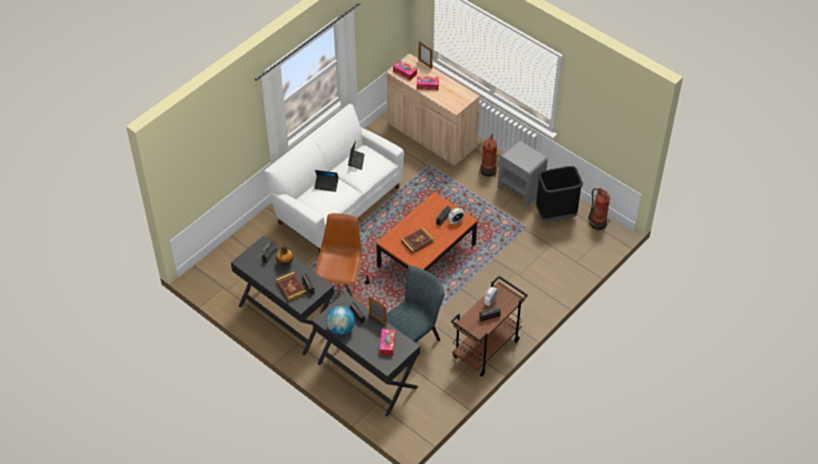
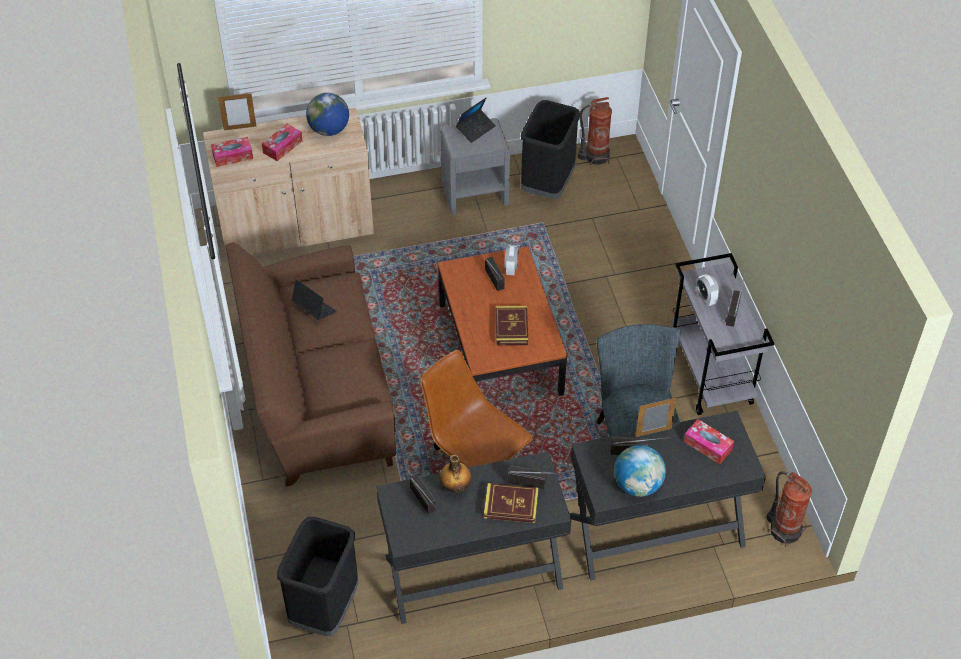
camera: 55 degrees left, 0 degrees up
white sofa [264,104,404,253] -> brown sofa [226,242,396,487]
laptop [314,170,339,192] -> laptop moved to [456,98,496,143]
brown cart [451,276,528,377] -> grey cart [671,253,774,415]
fire extinguisher [479,134,498,177] -> fire extinguisher moved to [767,472,812,547]
none -> black trash can [277,517,358,636]
none -> globe [306,93,349,136]

